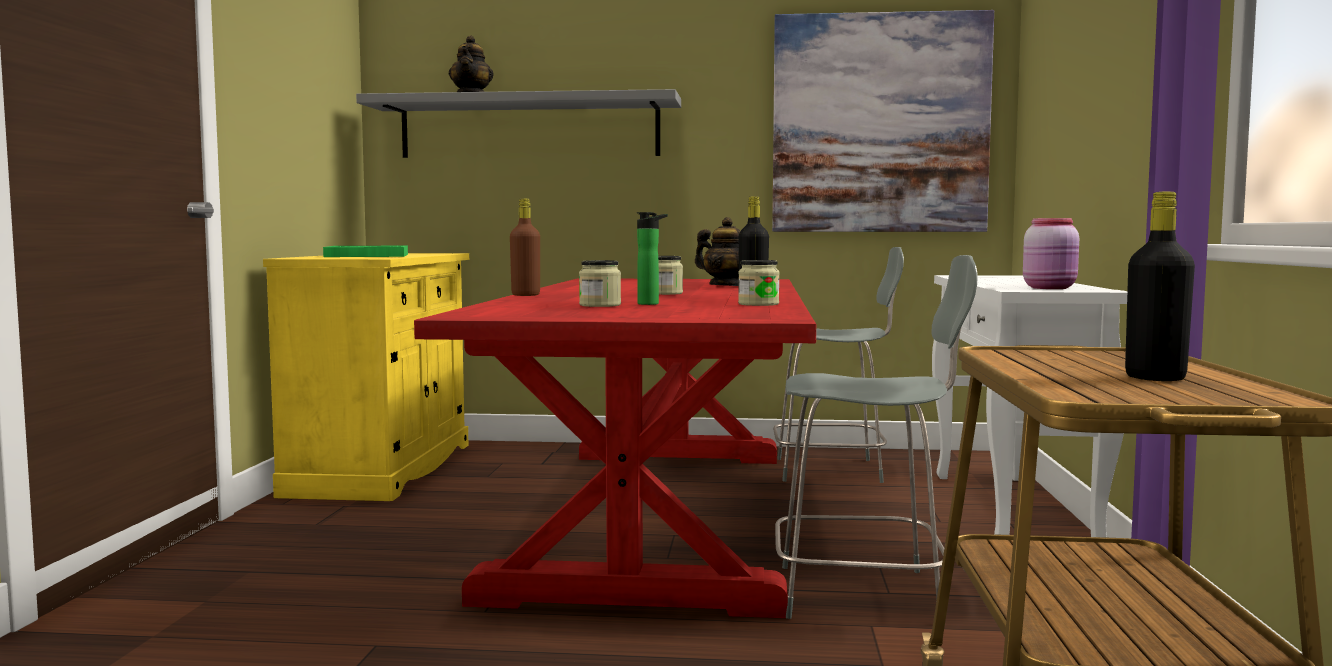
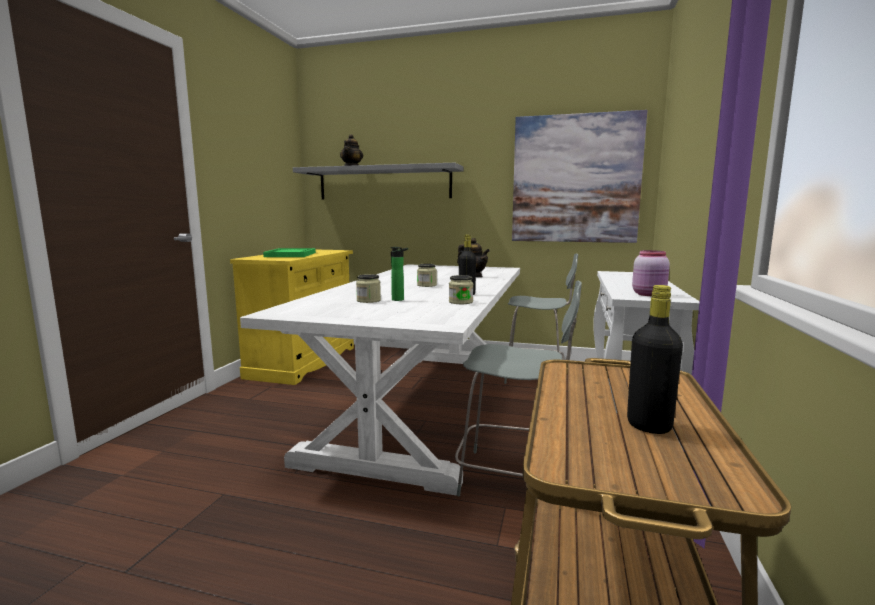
camera: 10 degrees right, 5 degrees up
red dining table [414,278,816,618] -> white dining table [240,264,520,496]
brown bottle [510,198,540,296] -> none

